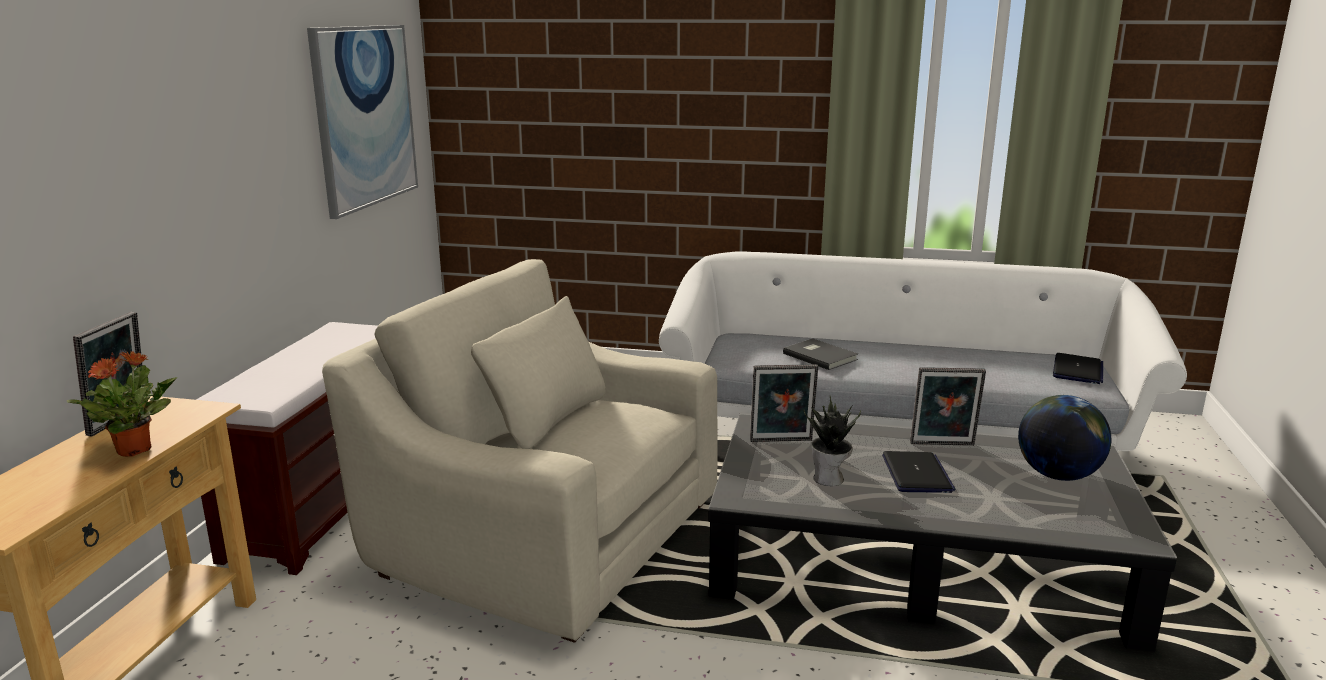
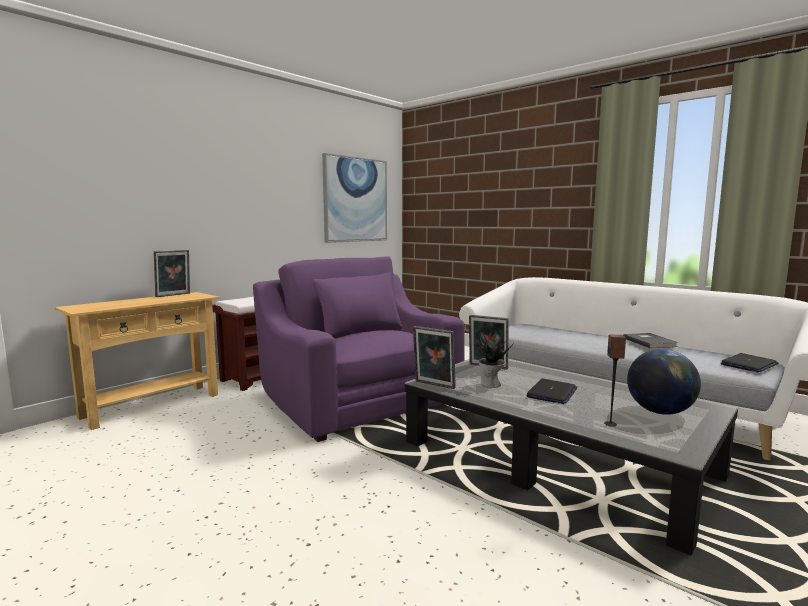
camera: 30 degrees right, 10 degrees down
potted plant [67,351,177,457] -> none
beige armchair [322,259,718,643] -> purple armchair [253,257,464,442]
grey book [783,338,858,370] -> grey book moved to [623,333,678,348]
picture frame [910,367,986,446] -> picture frame moved to [413,326,456,389]
none -> speaker [604,334,626,427]

